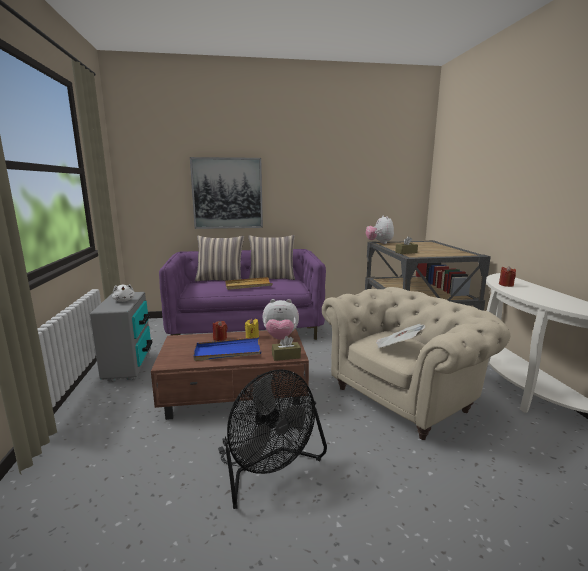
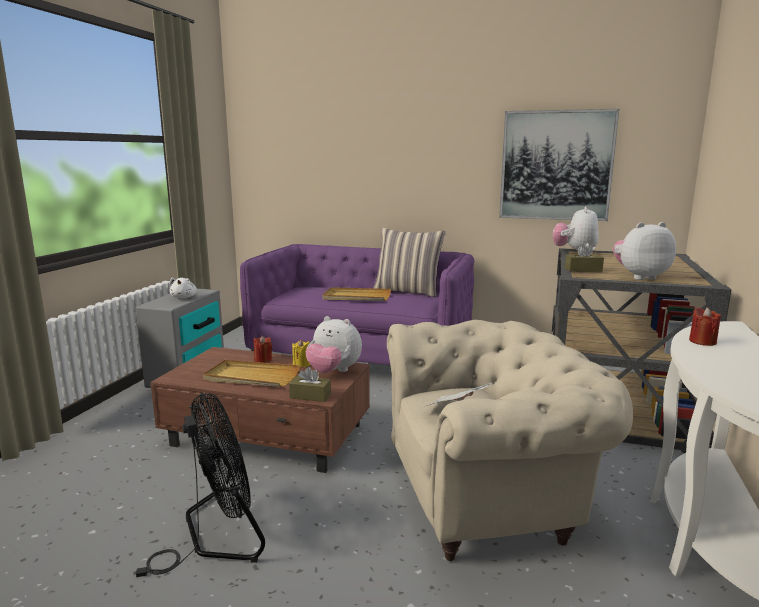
camera: 25 degrees right, 0 degrees up
picture [190,157,263,229] -> picture moved to [499,109,619,221]
blue tray [194,337,261,361] -> beige tray [203,360,300,387]
pillow [195,236,244,281] -> none
black fan [218,370,327,509] -> black fan turned 105 degrees counterclockwise [133,393,265,577]
none -> plush toy [613,222,676,280]

